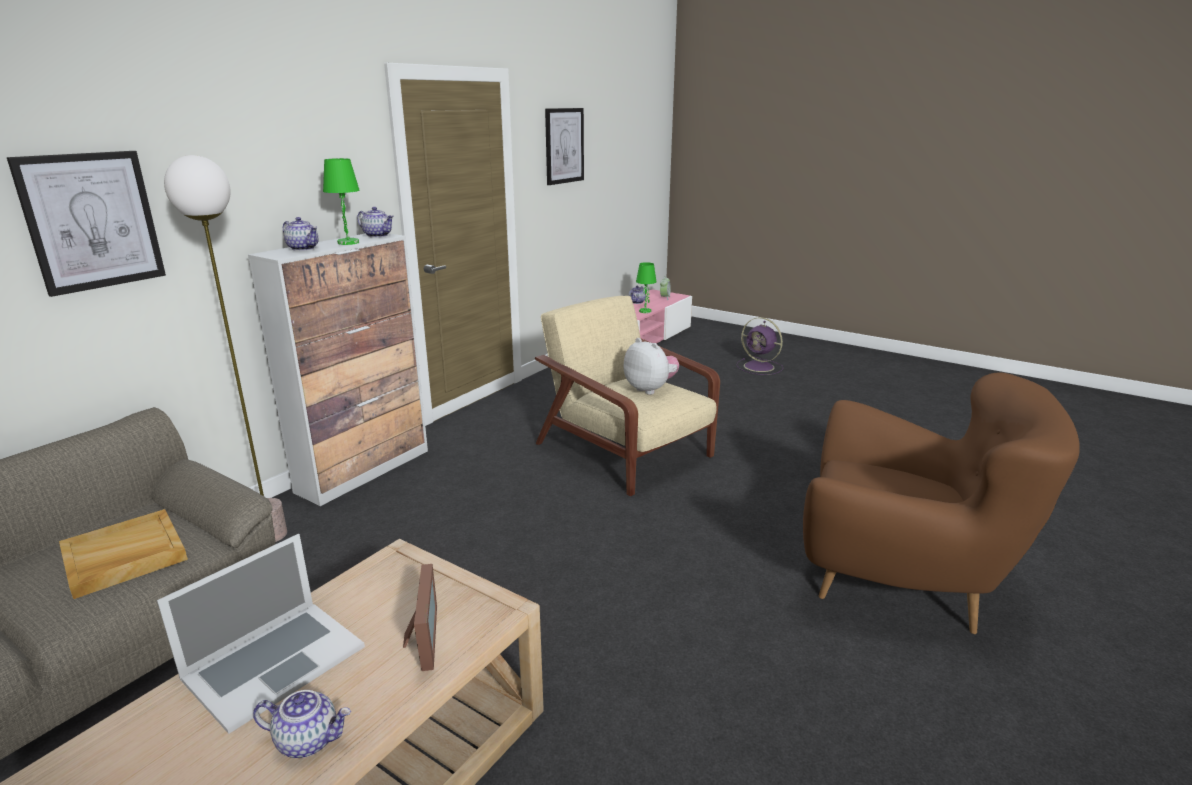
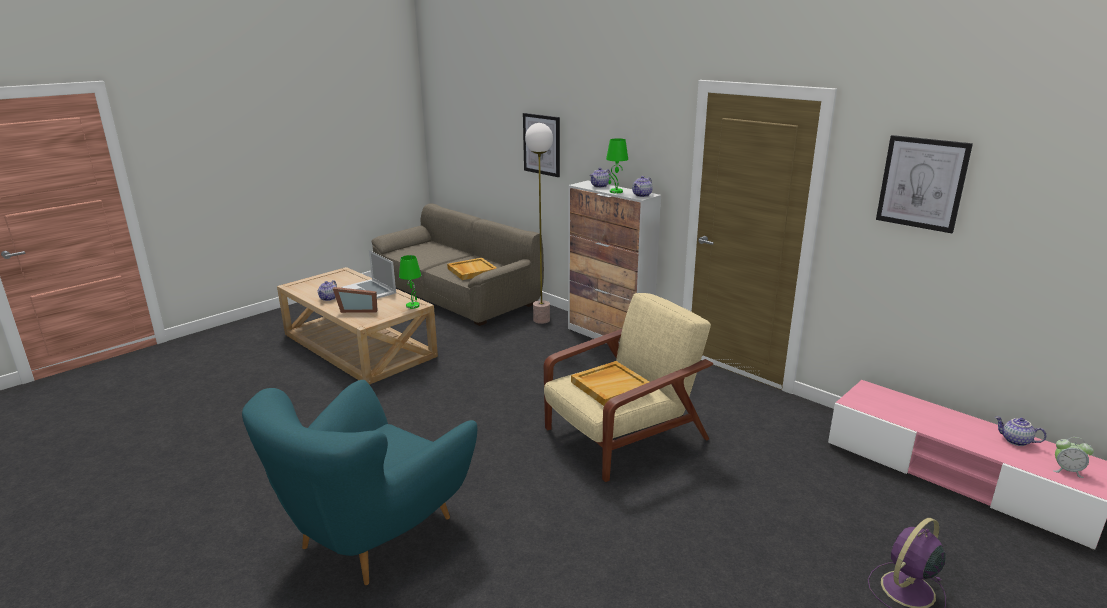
camera: 100 degrees right, 0 degrees up
plush toy [623,338,679,395] -> beige tray [571,361,649,406]
green table lamp [636,262,656,313] -> green table lamp moved to [399,255,421,309]
brown armchair [803,372,1080,634] -> turquoise armchair [242,380,477,585]

